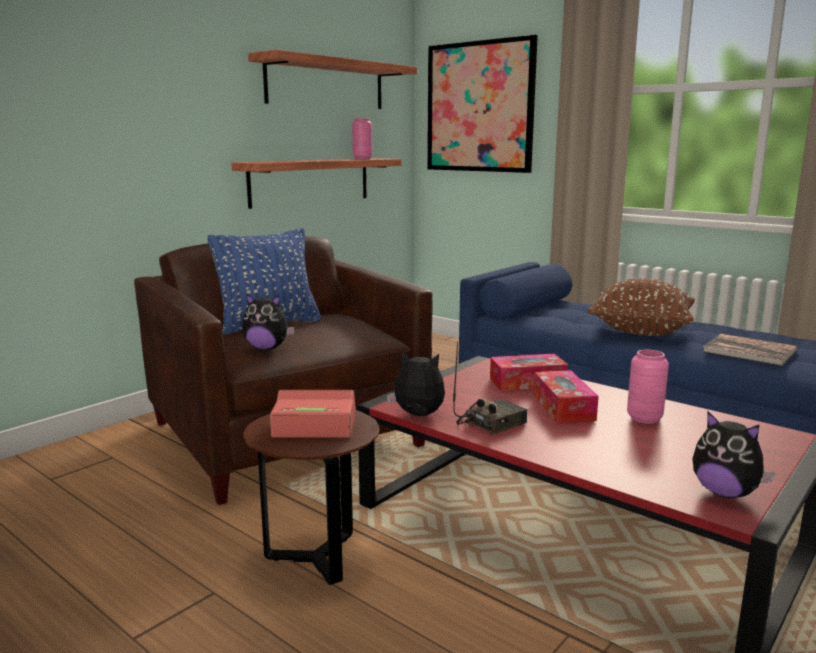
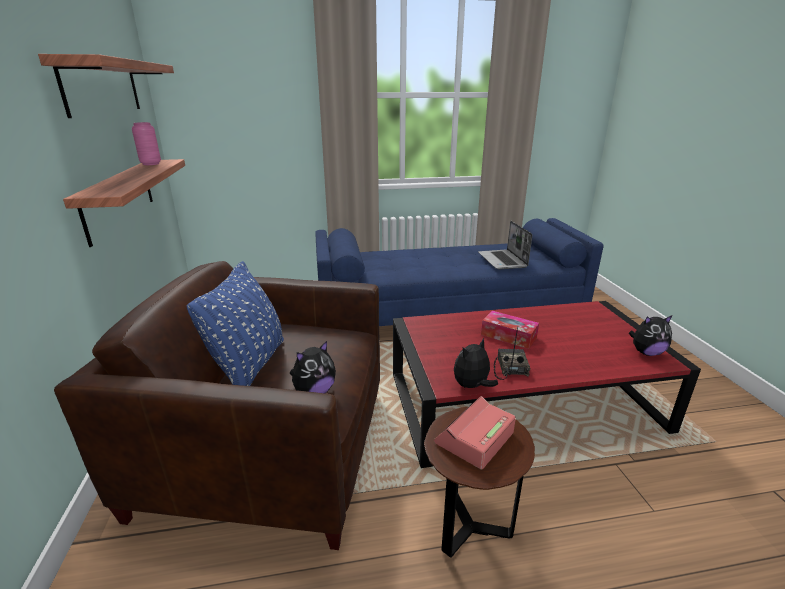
camera: 50 degrees left, 10 degrees up
picture [427,34,538,173] -> none
tissue box [490,354,568,391] -> none
brown pillow [587,279,695,336] -> none
pink vase [627,350,669,424] -> none
book [703,334,797,366] -> laptop [478,221,532,269]

